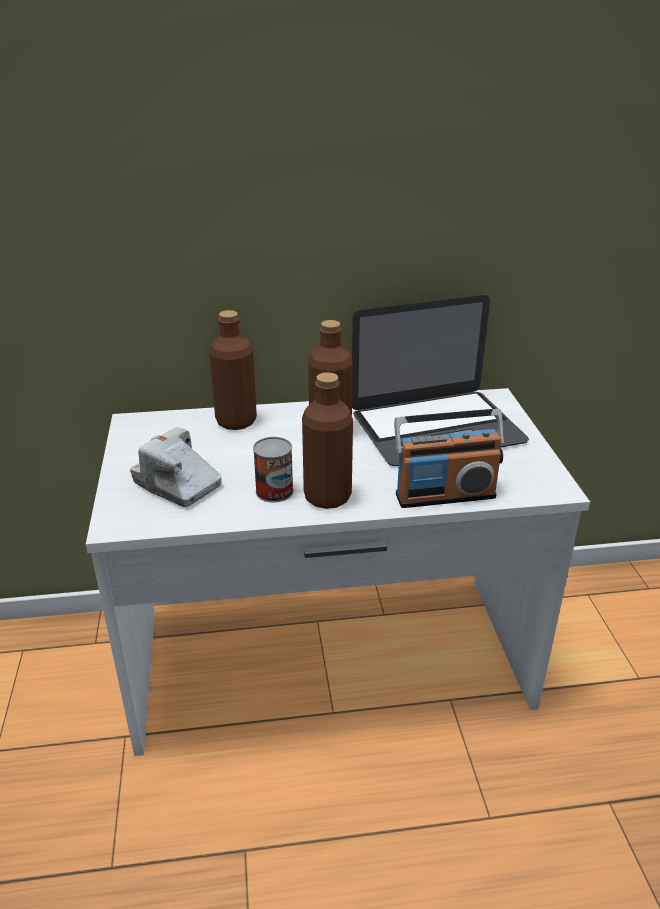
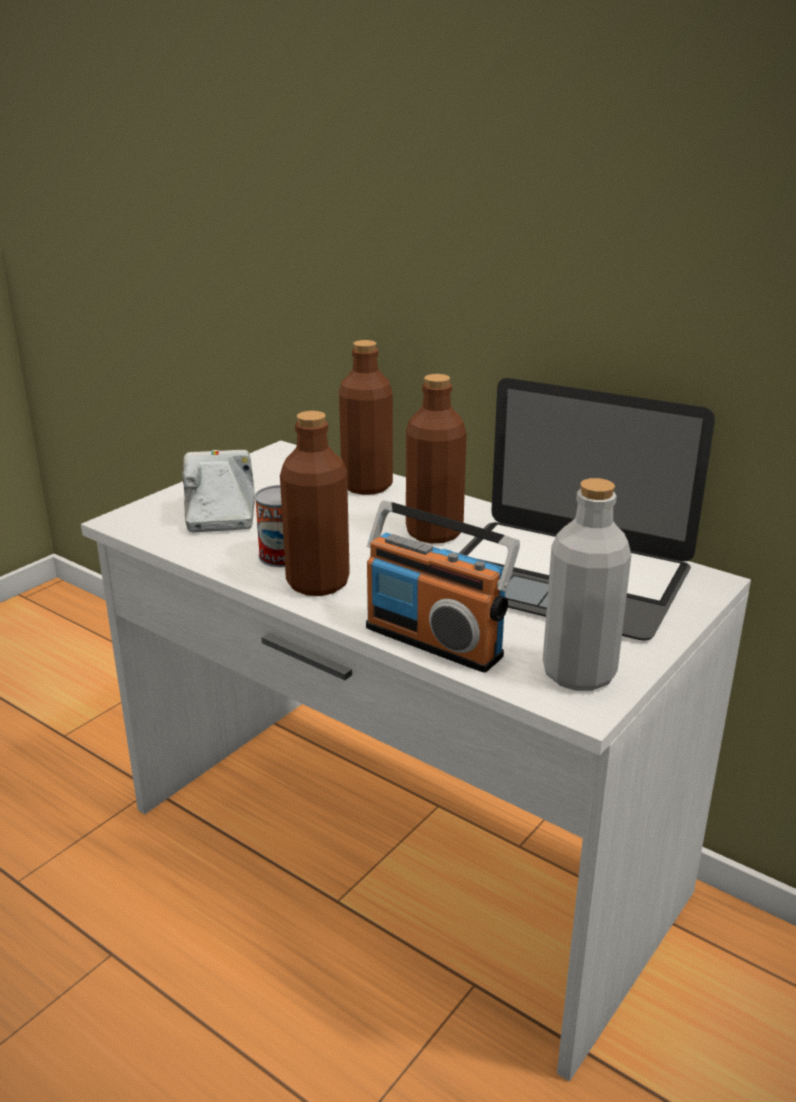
camera: 45 degrees right, 5 degrees down
none -> grey bottle [543,478,631,691]

